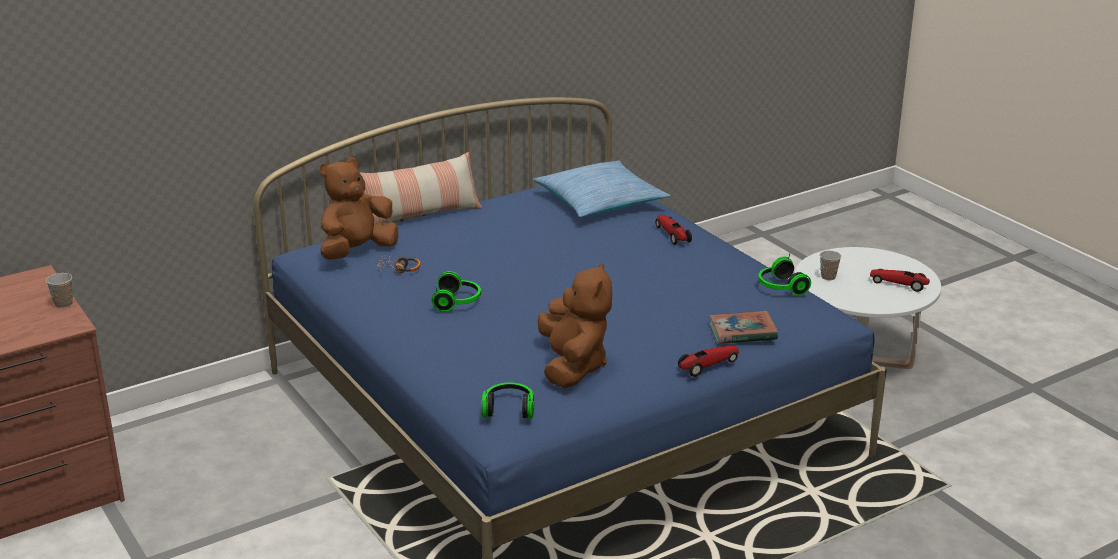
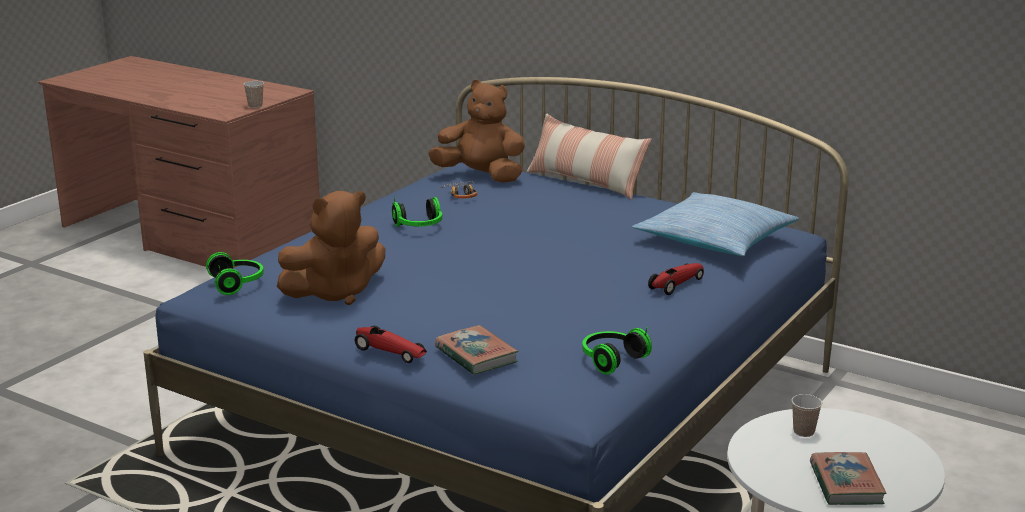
camera: 65 degrees right, 5 degrees down
toy car [870,269,930,292] -> book [810,452,887,505]

